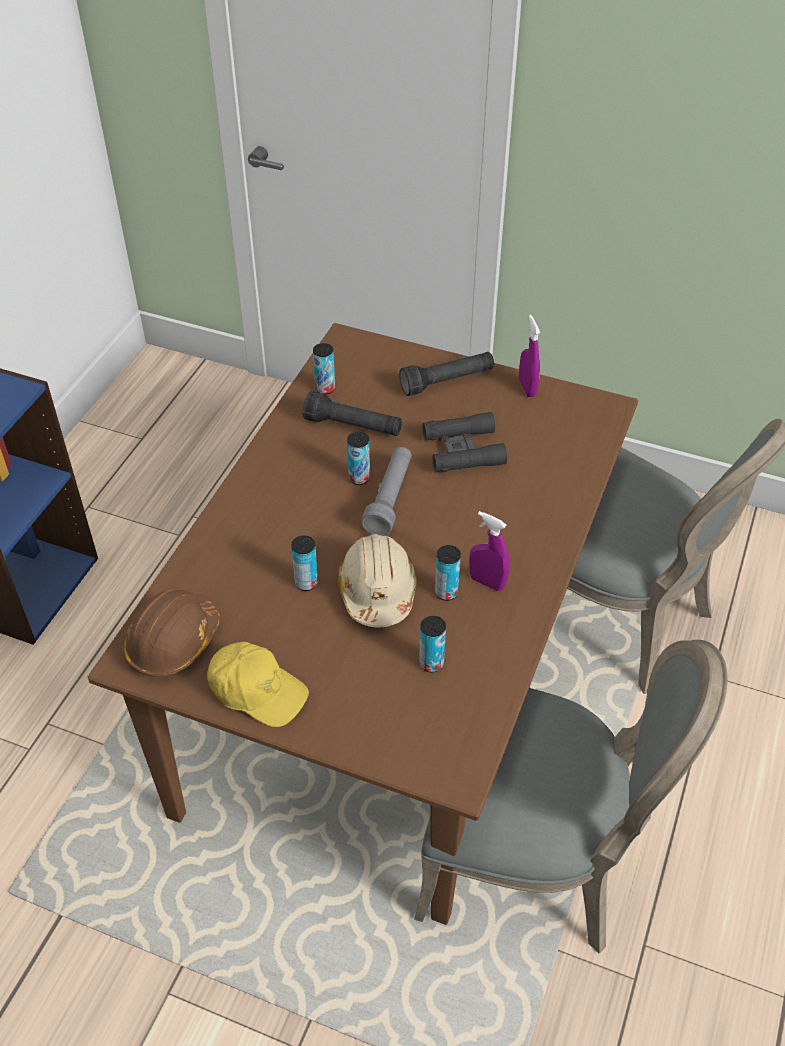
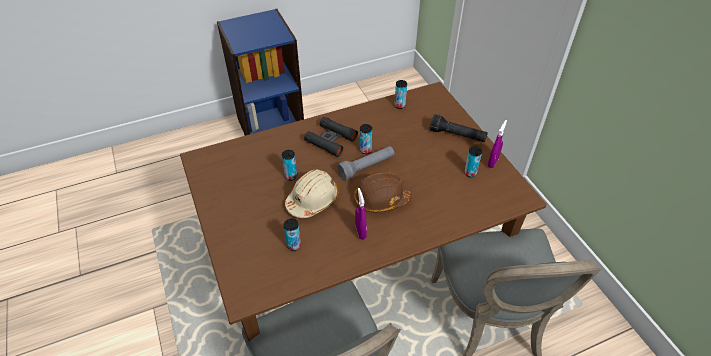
camera: 45 degrees right, 0 degrees up
brown hard hat [123,590,221,677] -> brown hard hat moved to [354,172,412,213]
yellow cap [207,642,309,727] -> none
black flashlight [303,391,402,436] -> none
black binoculars [423,412,507,472] -> black binoculars moved to [304,117,358,157]
can [435,545,461,601] -> can moved to [464,146,482,177]

